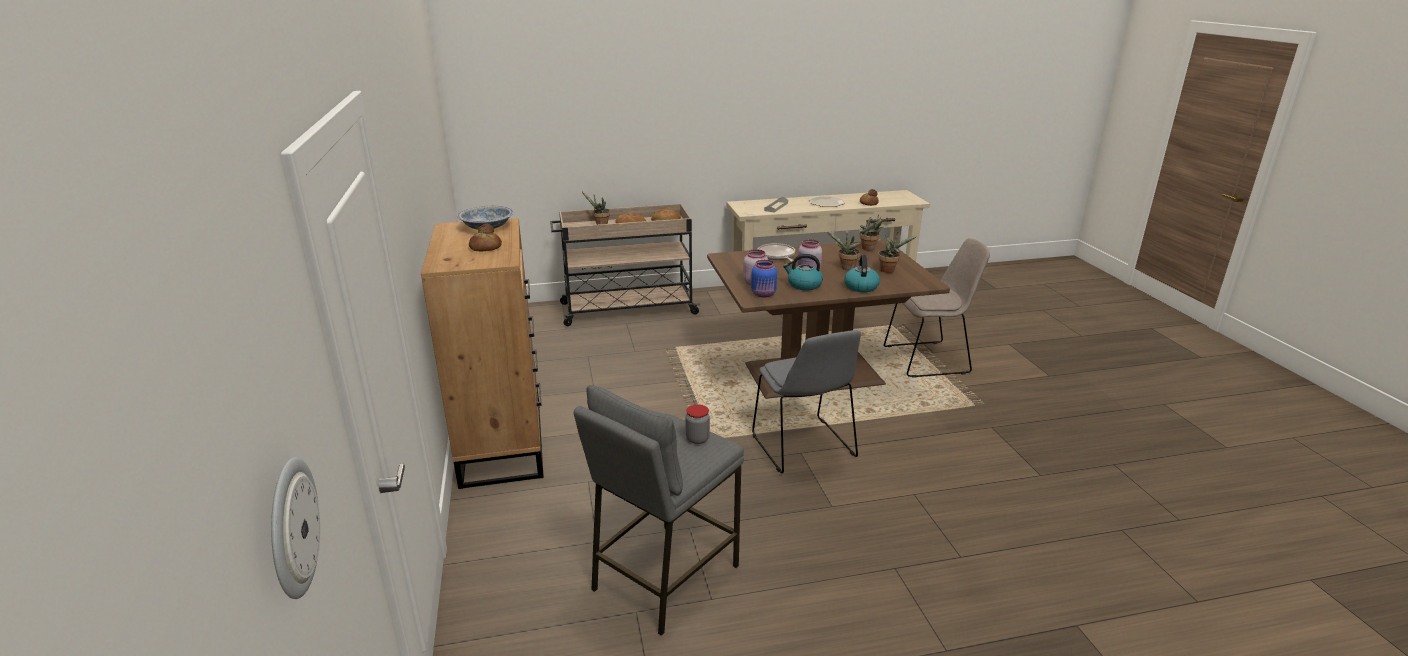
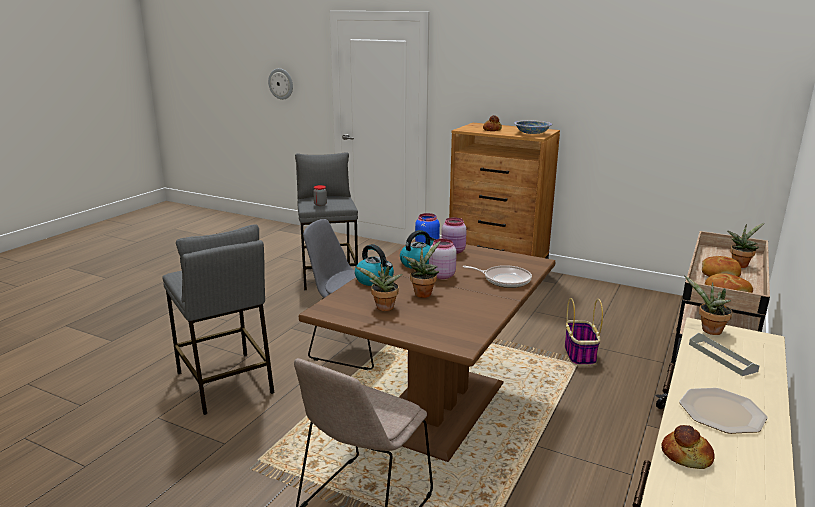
camera: 130 degrees right, 5 degrees down
potted plant [859,215,884,251] -> potted plant moved to [684,275,732,335]
none -> grey stool [162,224,274,415]
none -> basket [565,298,603,366]

